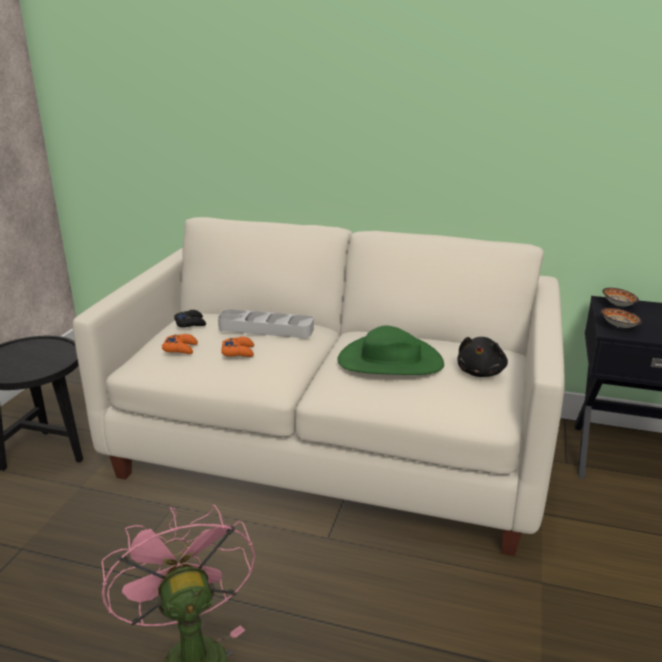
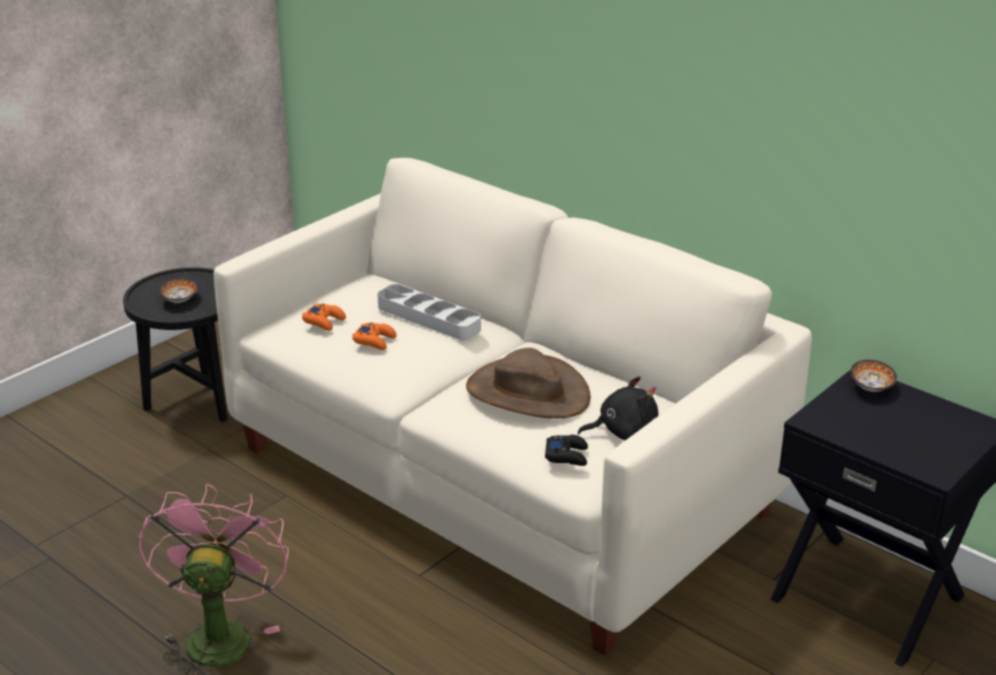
camera: 25 degrees right, 5 degrees up
black game controller [174,310,206,328] -> black game controller moved to [545,435,588,466]
green hat [337,325,444,375] -> brown hat [466,348,590,419]
black plush toy [457,337,508,377] -> black plush toy turned 150 degrees counterclockwise [578,376,658,440]
bowl [601,308,642,328] -> bowl moved to [159,278,198,303]

